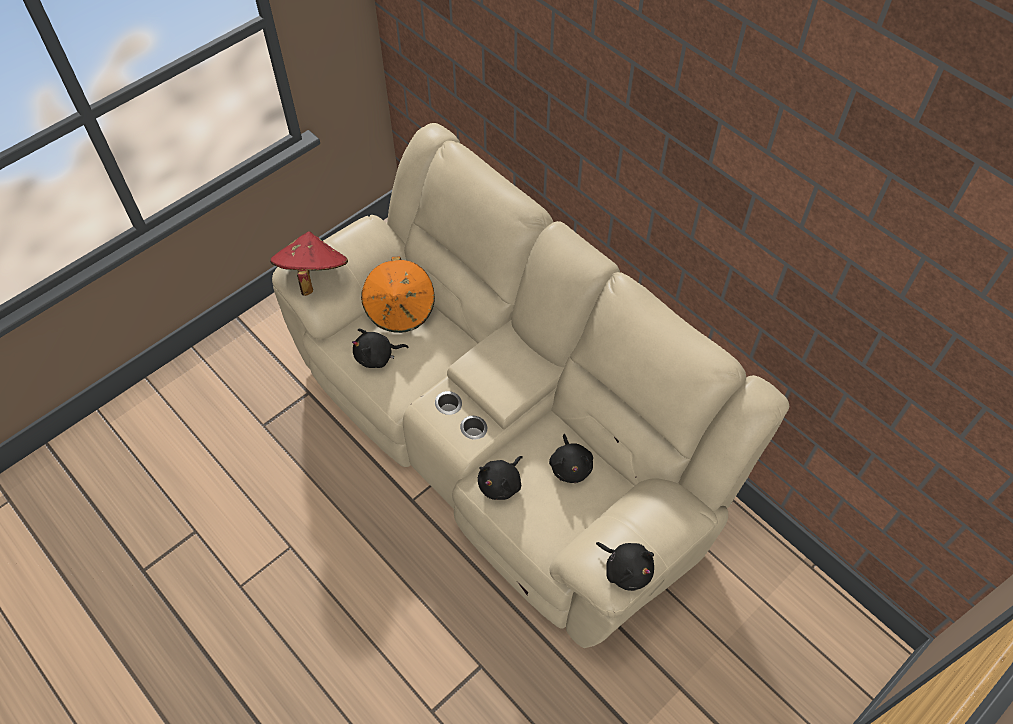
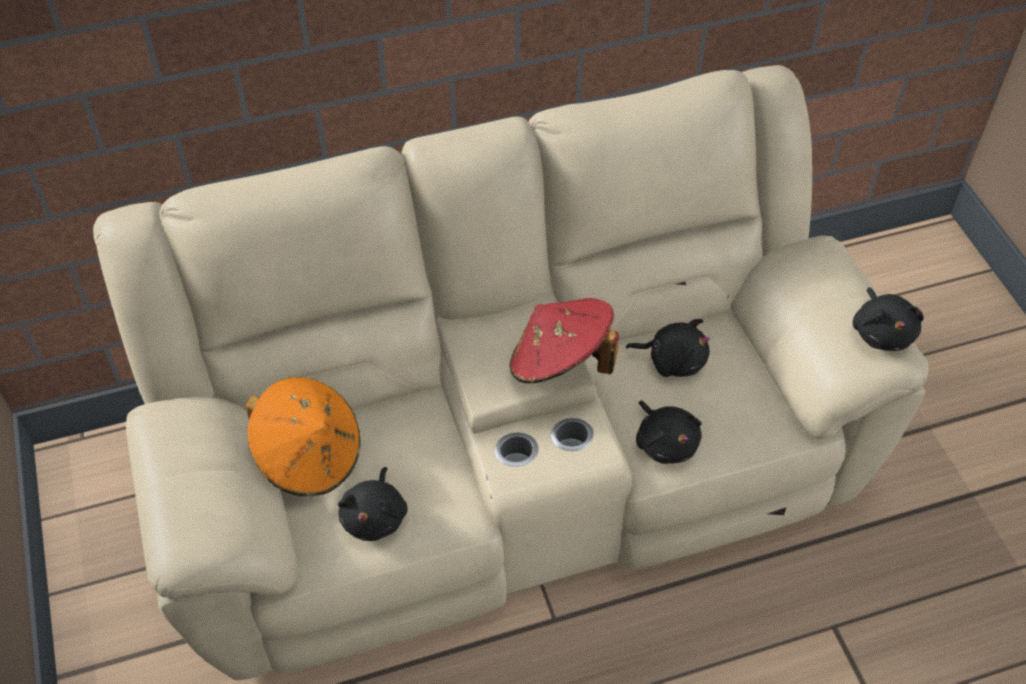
camera: 65 degrees left, 5 degrees down
red hat [270,231,348,296] -> red hat moved to [510,298,619,383]
black plush toy [596,542,654,591] -> black plush toy turned 105 degrees clockwise [853,287,924,351]

